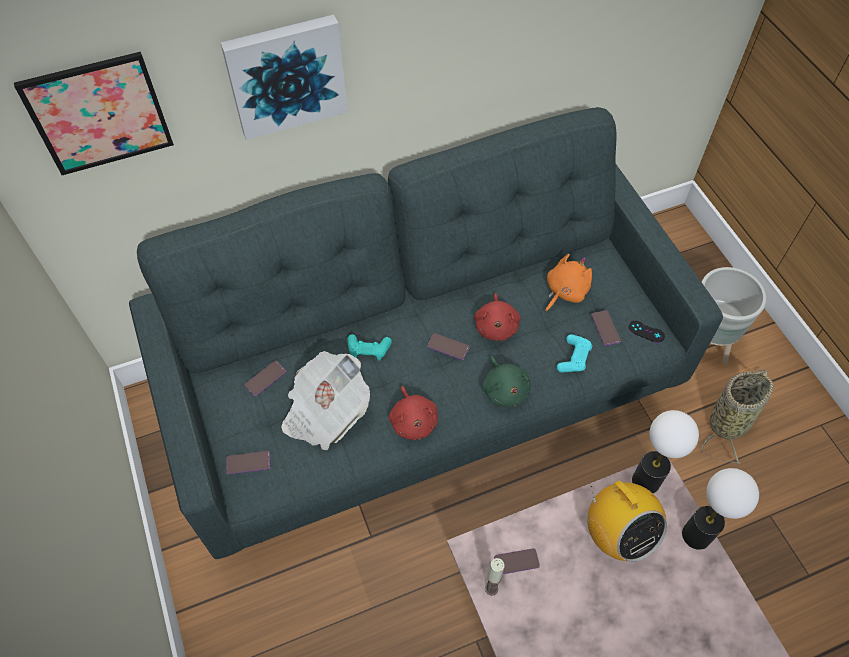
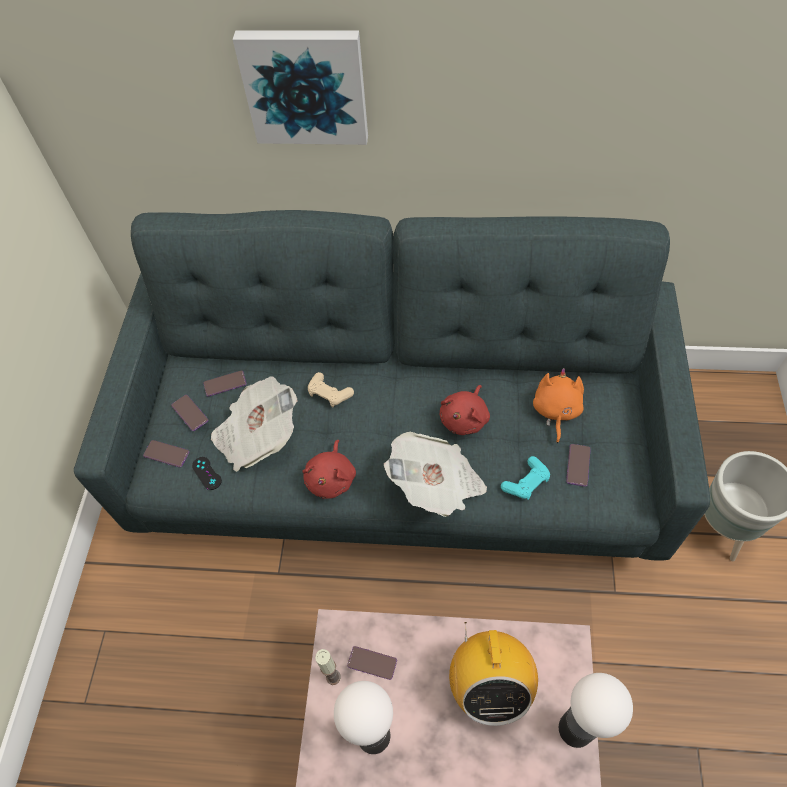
camera: 30 degrees right, 0 degrees up
picture [14,52,174,175] -> none
turquoise game controller [347,334,392,361] -> beige game controller [308,372,354,407]
phone [427,333,470,360] -> phone moved to [171,395,208,431]
green plush toy [482,356,531,407] -> newspaper [384,432,487,517]
orange plush toy [545,254,592,312] -> orange plush toy turned 60 degrees counterclockwise [533,368,584,443]
black game controller [629,321,665,343] -> black game controller moved to [192,457,222,490]
table lamp [632,410,699,493] -> table lamp moved to [334,681,393,754]
basket [702,370,773,464] -> none

